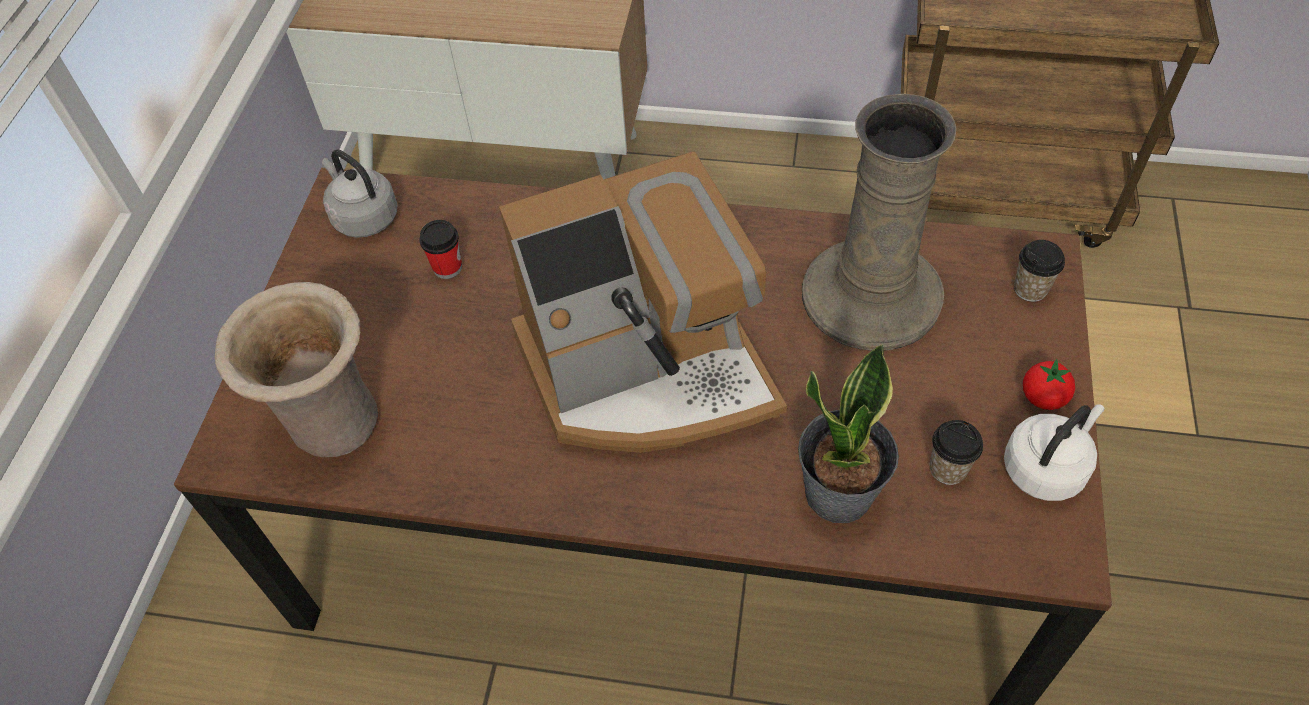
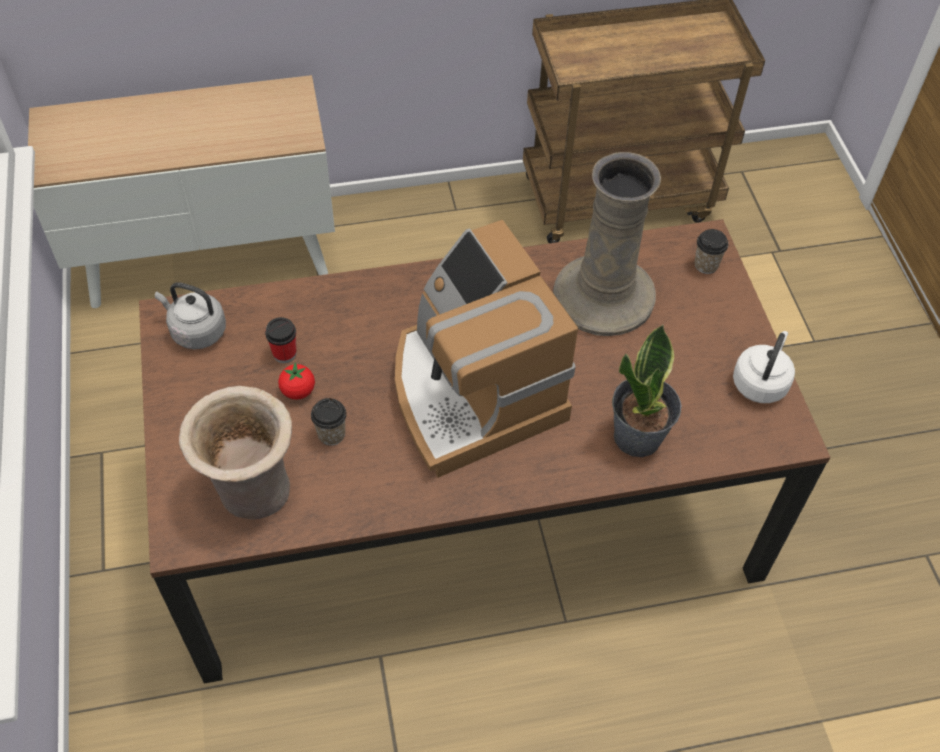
camera: 25 degrees left, 0 degrees up
coffee machine [499,151,787,453] -> coffee machine turned 105 degrees clockwise [395,220,578,478]
cup [930,420,983,485] -> cup moved to [311,398,347,446]
tomato [1023,359,1075,410] -> tomato moved to [278,362,315,400]

